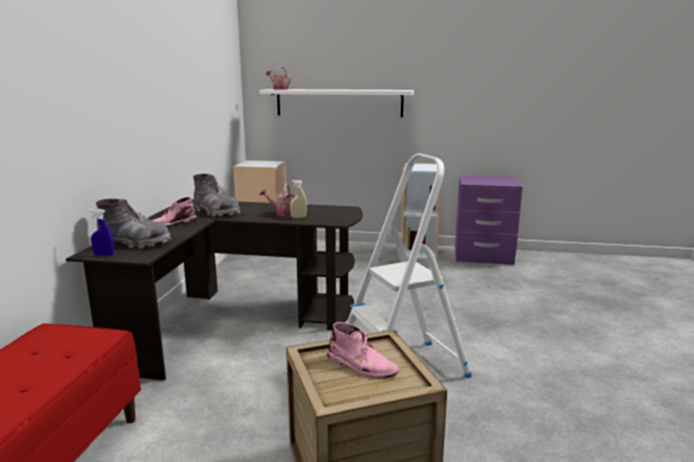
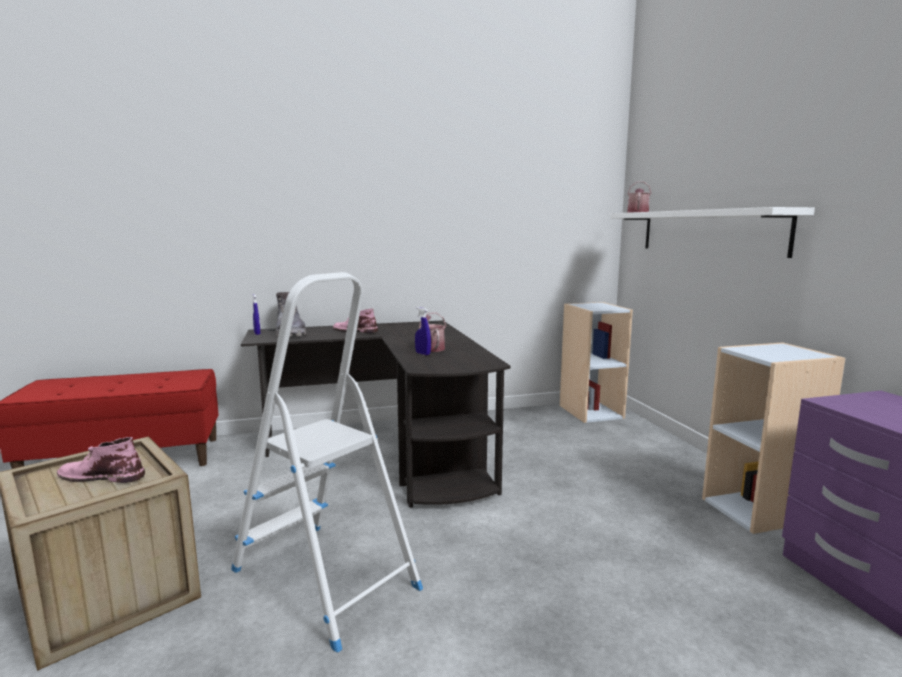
camera: 65 degrees right, 5 degrees down
grey boot [193,174,240,217] -> none
beige spray bottle [290,180,307,218] -> blue spray bottle [415,307,431,355]
pink boot [327,322,399,379] -> pink boot turned 90 degrees clockwise [57,437,145,483]

